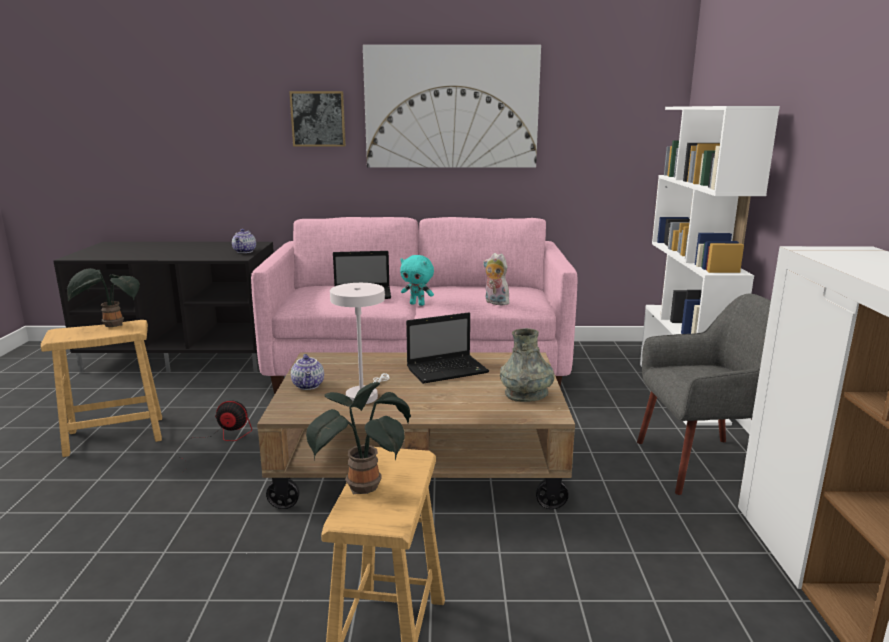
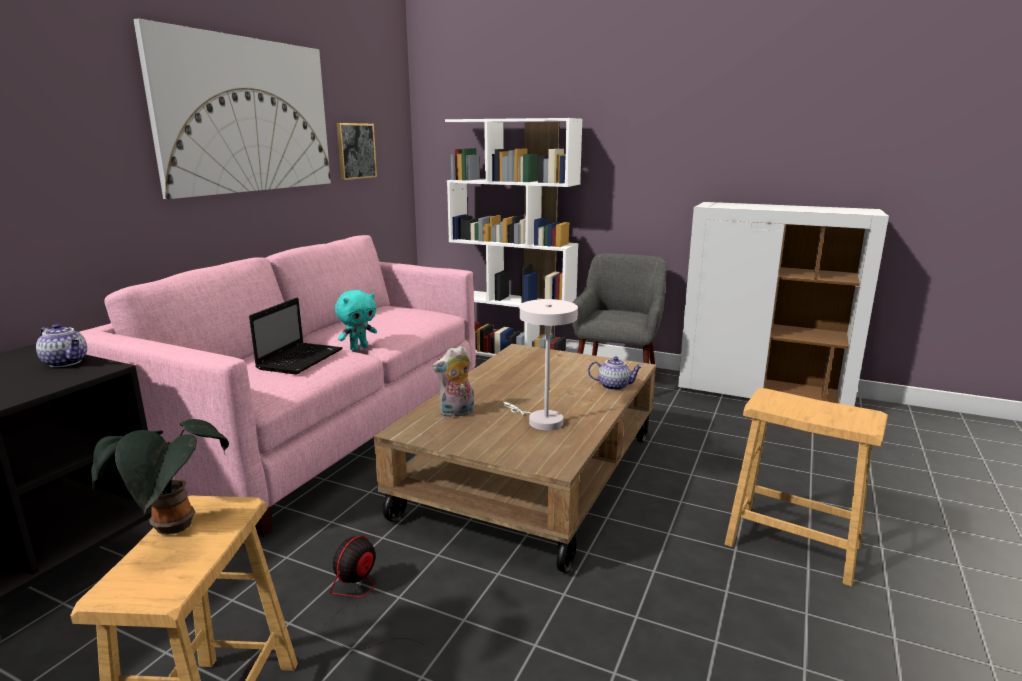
camera: 65 degrees left, 0 degrees up
picture [289,91,346,147] -> picture moved to [337,123,377,180]
teapot [291,354,324,390] -> teapot moved to [588,357,643,390]
potted plant [306,382,411,495] -> none
laptop [406,312,489,384] -> none
plush toy [483,253,509,305] -> plush toy moved to [432,346,474,417]
grey vase [500,328,554,402] -> none

